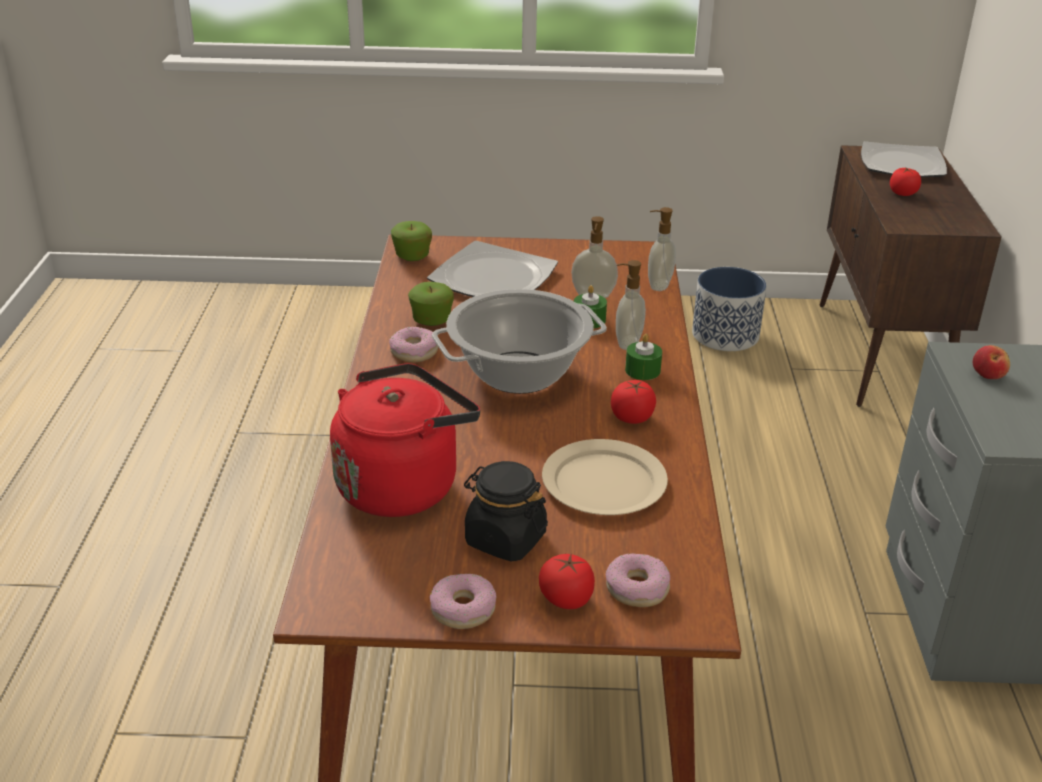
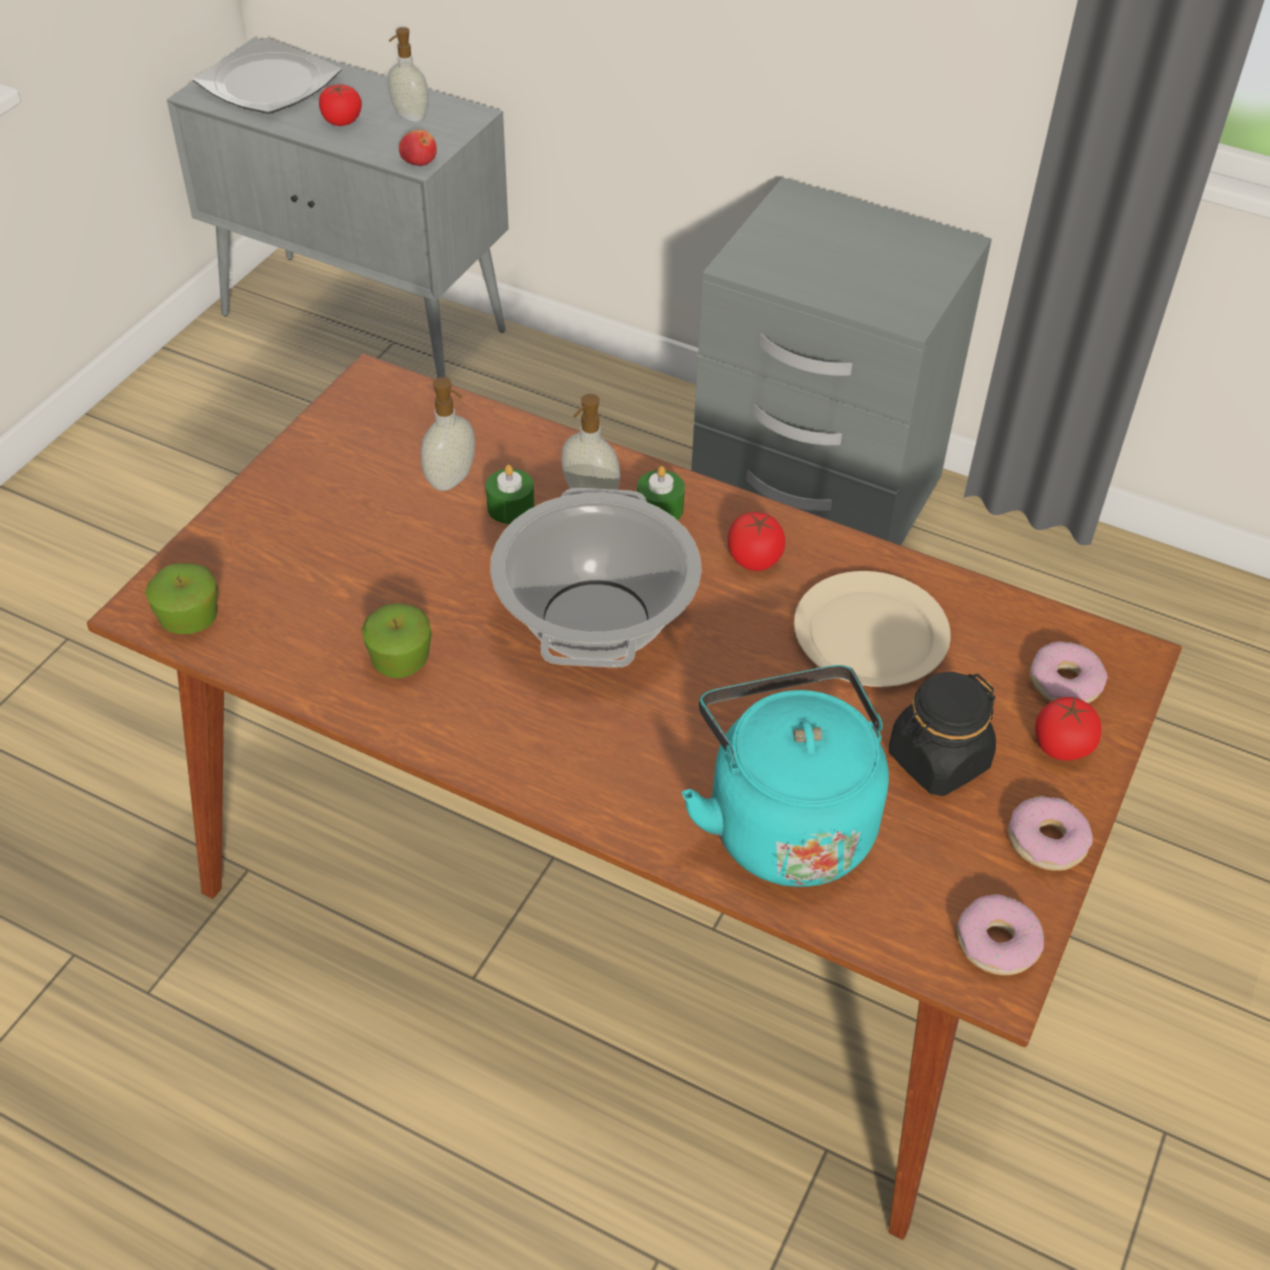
camera: 65 degrees left, 15 degrees up
red kettle [330,363,480,517] -> turquoise kettle [682,665,889,887]
donut [389,326,438,362] -> donut moved to [957,894,1044,975]
plate [427,241,558,297] -> none
soap dispenser [648,207,676,291] -> soap dispenser moved to [388,27,429,122]
planter [692,267,767,351] -> none
brown cabinet [820,145,1002,407] -> grey cabinet [167,37,509,378]
apple [973,345,1010,379] -> apple moved to [399,130,437,166]

